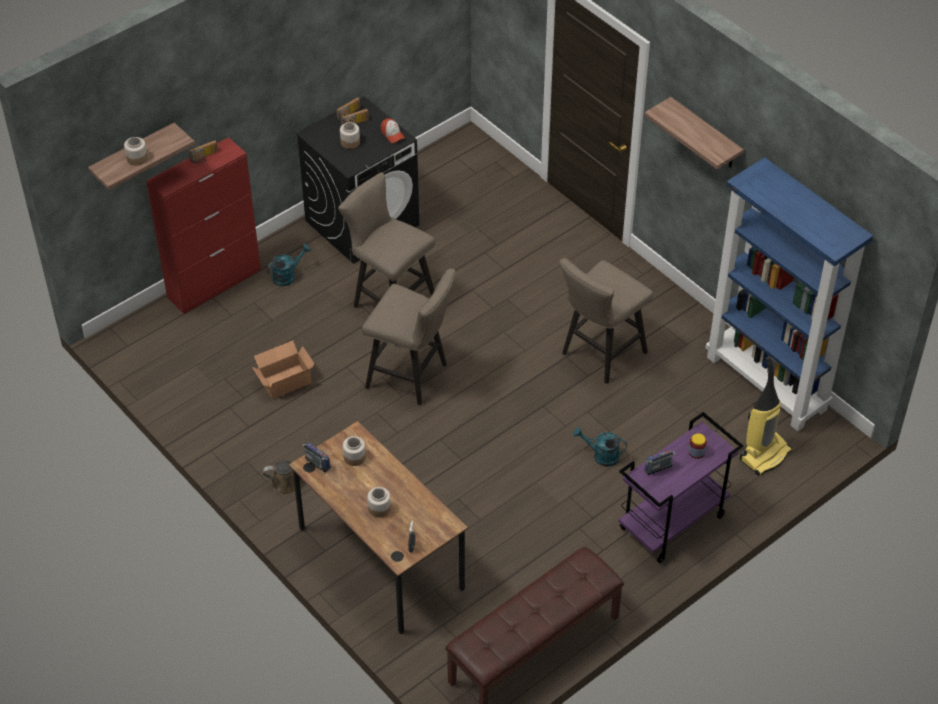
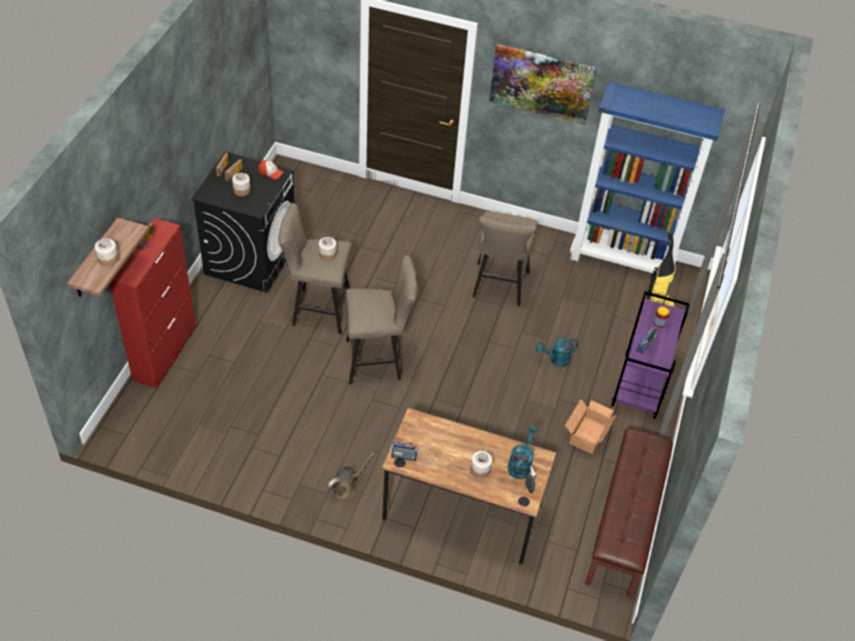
camera: 35 degrees left, 0 degrees up
cardboard box [252,341,314,399] -> cardboard box moved to [565,399,617,454]
turquoise watering can [267,244,311,286] -> turquoise watering can moved to [508,426,538,479]
jar [343,436,366,466] -> jar moved to [319,237,336,261]
shelf [645,97,744,169] -> picture [489,44,597,125]

